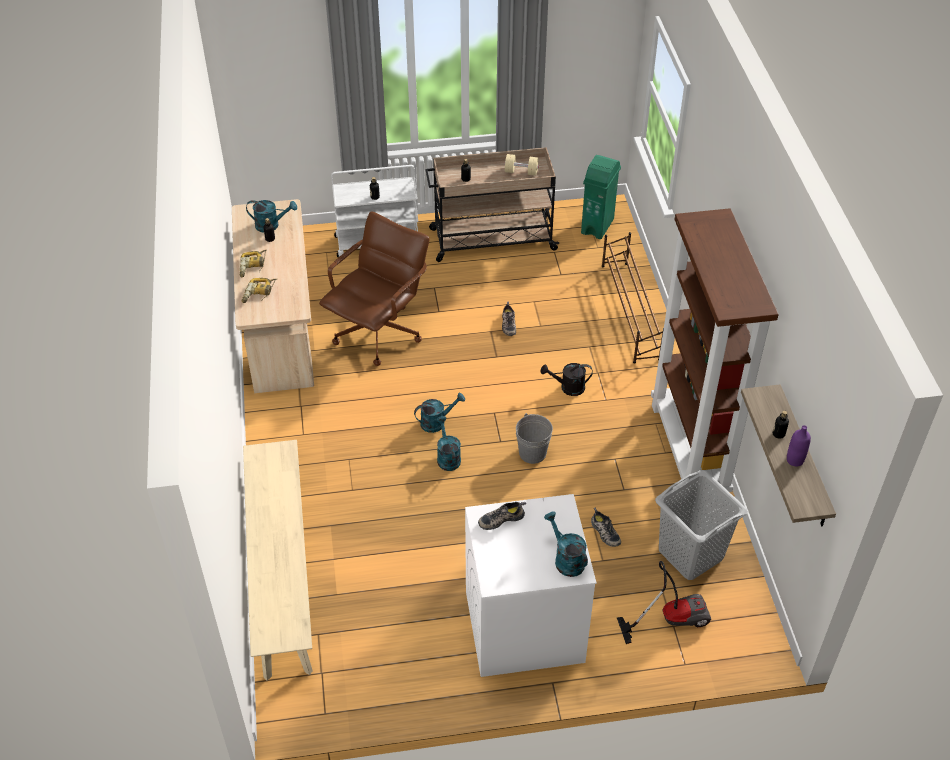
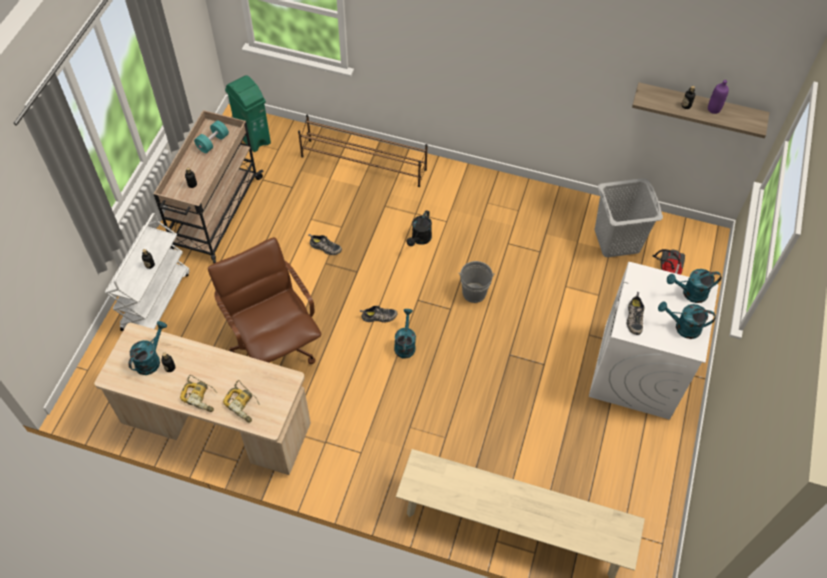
camera: 65 degrees left, 10 degrees up
turquoise watering can [436,416,461,471] -> turquoise watering can moved to [658,301,715,339]
beige dumbbell [505,154,539,176] -> turquoise dumbbell [194,120,229,153]
shoe [591,507,621,547] -> shoe moved to [360,306,397,323]
brown bookcase [651,208,779,492] -> none

